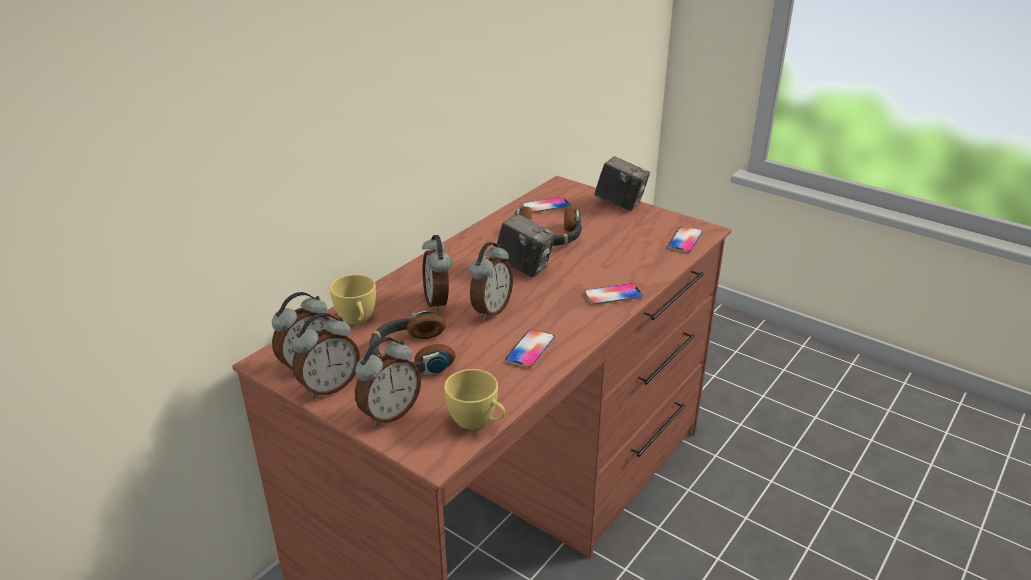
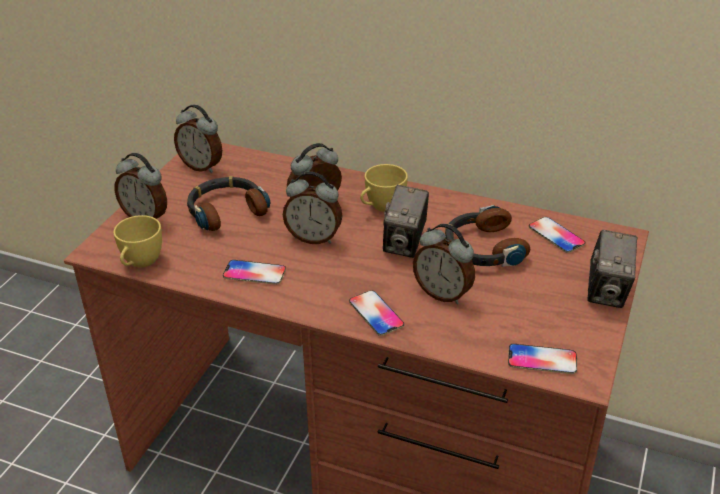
camera: 75 degrees right, 5 degrees up
alarm clock [292,313,360,398] -> alarm clock moved to [413,224,475,304]
yellow cup [330,274,376,324] -> yellow cup moved to [360,164,408,212]

